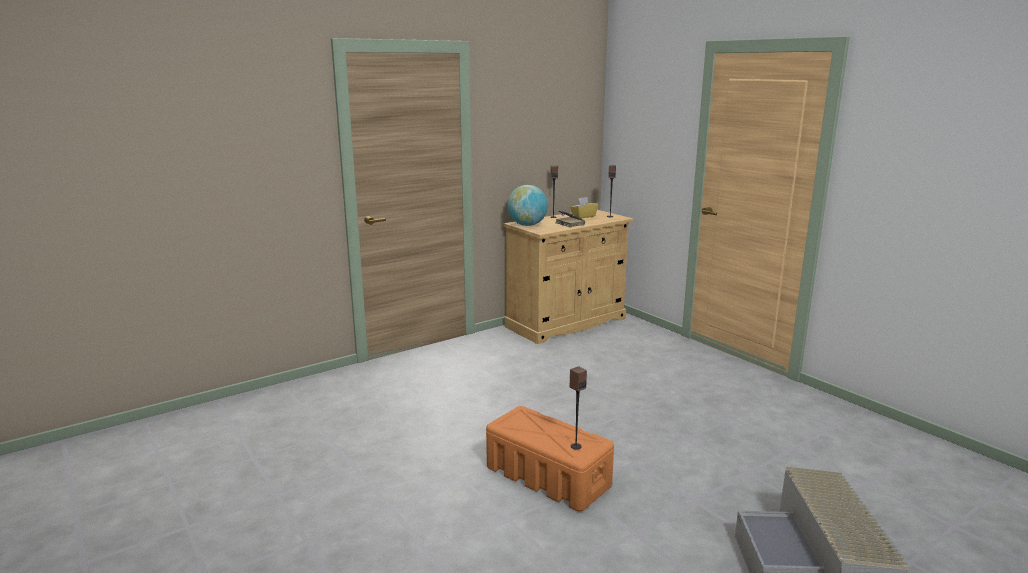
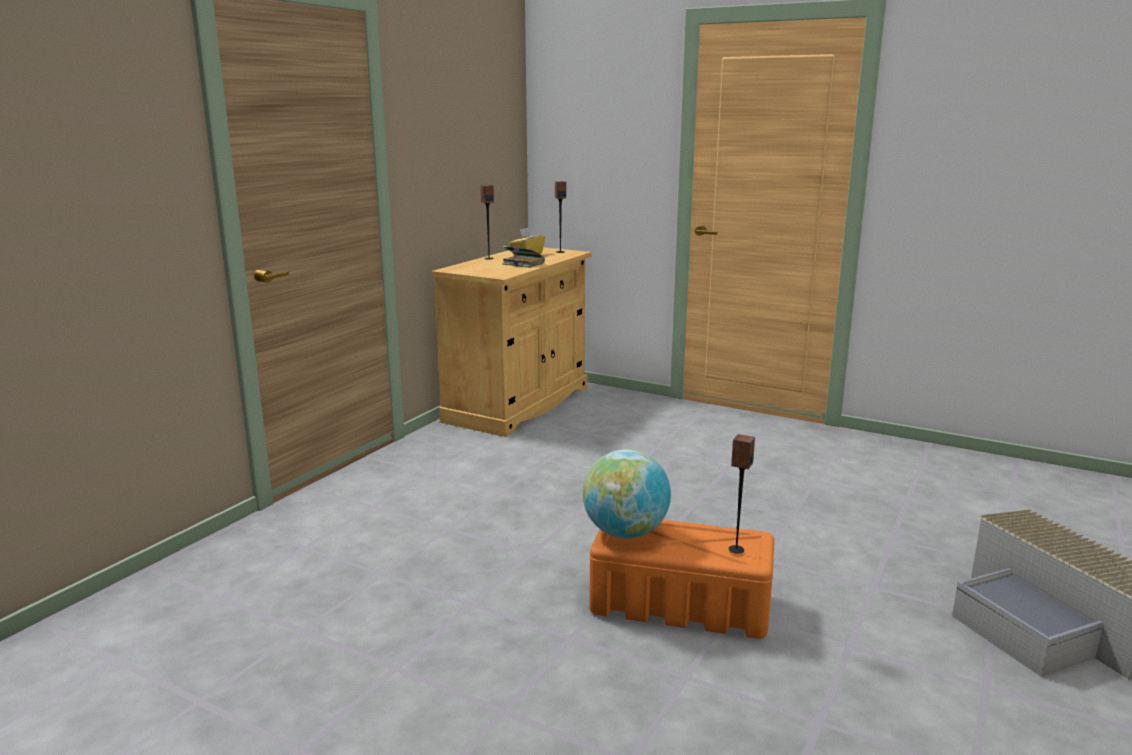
camera: 25 degrees left, 0 degrees up
globe [507,185,548,226] -> globe moved to [583,449,671,539]

